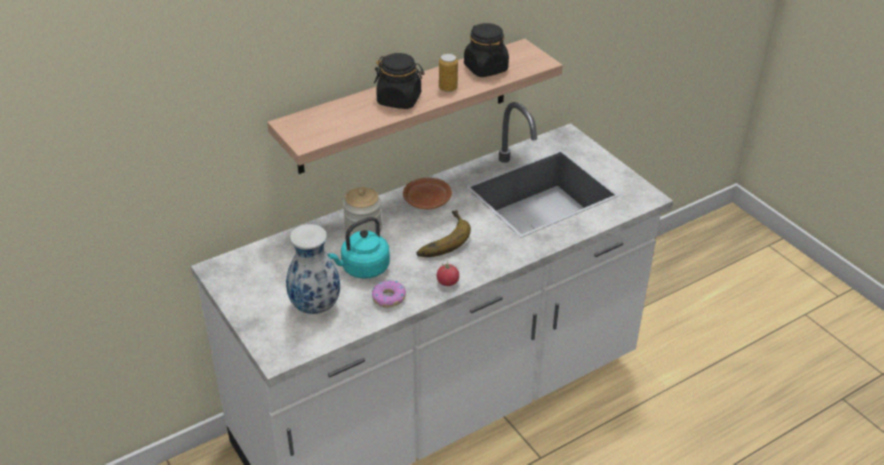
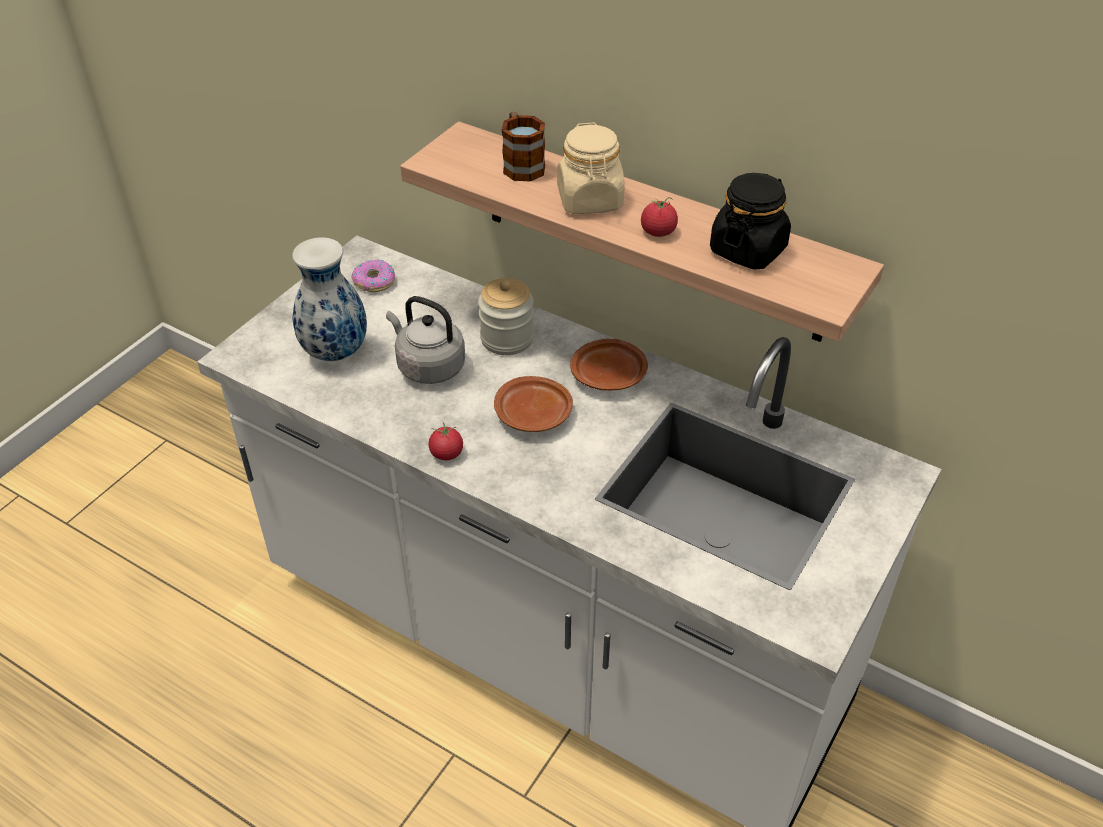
camera: 65 degrees right, 5 degrees up
turquoise kettle [328,217,390,279] -> grey kettle [386,296,465,384]
donut [372,280,406,308] -> donut moved to [351,260,395,292]
black jar [374,53,425,109] -> beige jar [557,123,624,214]
banana [416,210,471,257] -> brown plate [494,376,573,432]
can [439,53,458,92] -> tomato [641,197,678,237]
none -> mug [502,112,545,182]

